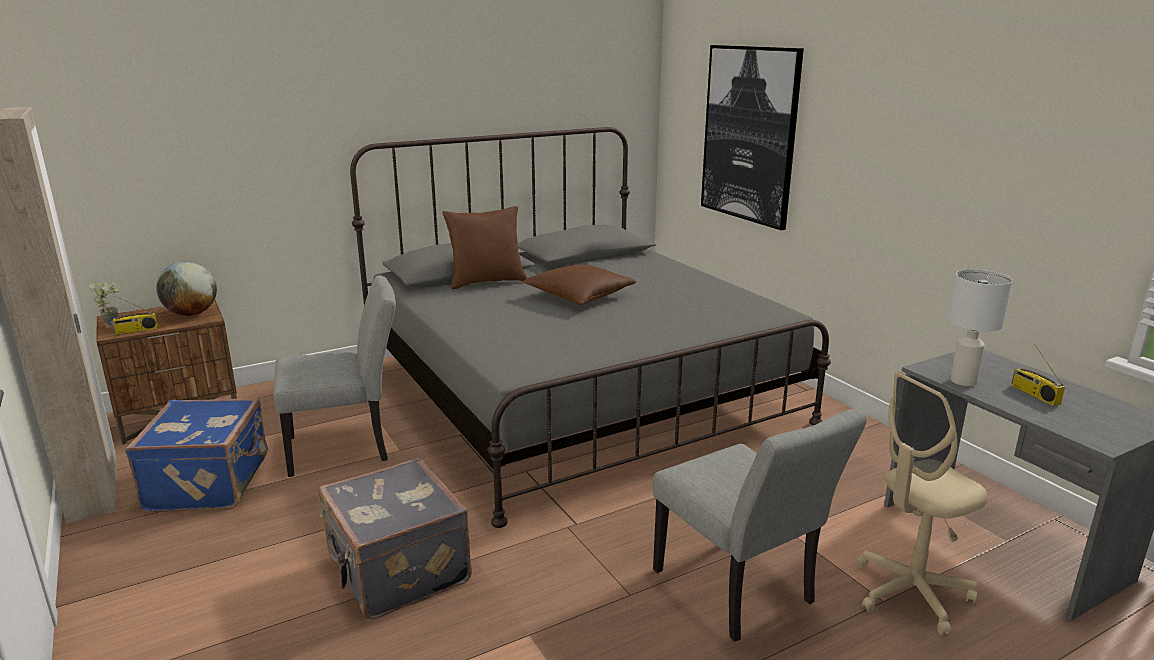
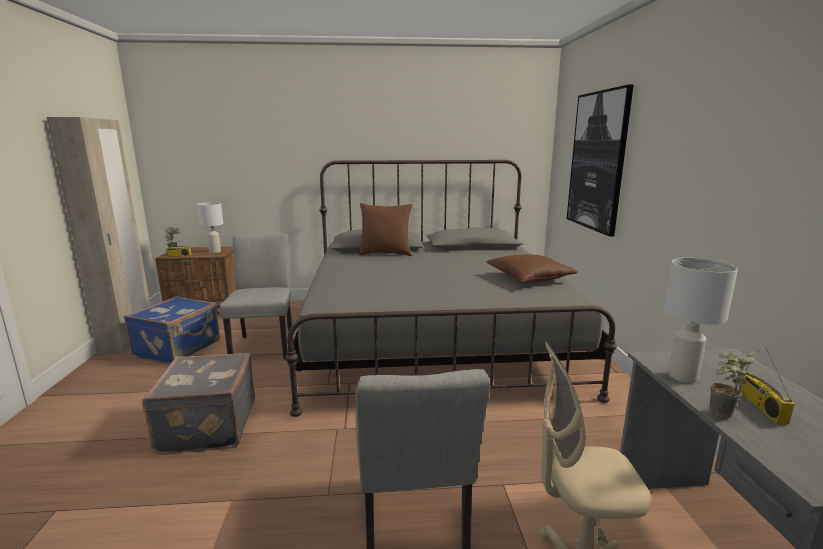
camera: 25 degrees right, 5 degrees down
globe [156,261,217,316] -> white table lamp [197,202,224,253]
grey chair [274,275,396,477] -> grey chair turned 105 degrees counterclockwise [220,234,292,360]
brown pillow [523,265,636,305] -> brown pillow moved to [486,254,578,283]
none -> potted plant [709,350,759,419]

